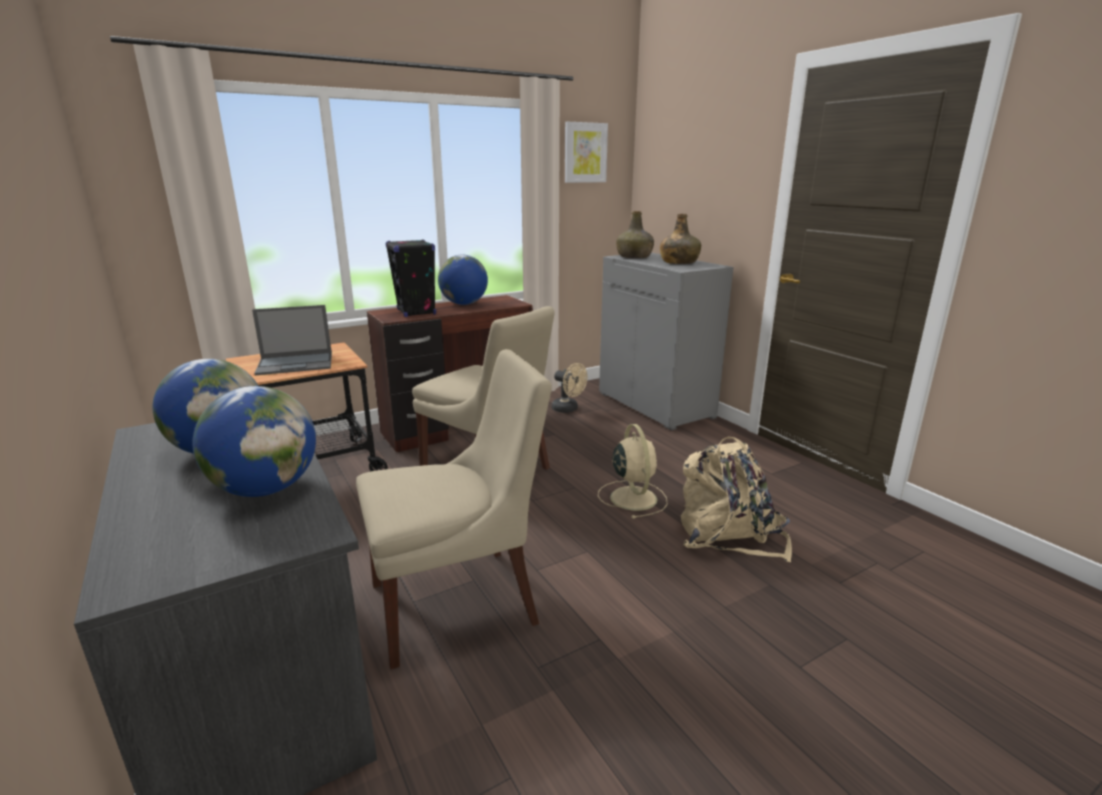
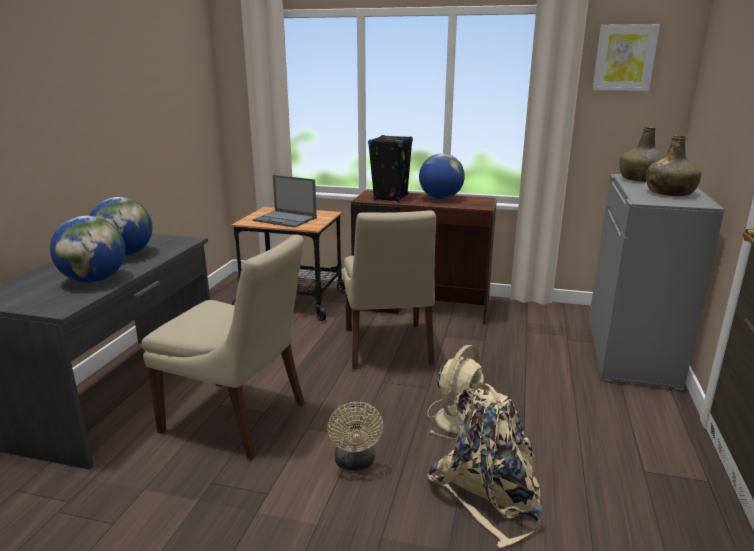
camera: 45 degrees right, 0 degrees up
beige fan [552,363,587,413] -> beige fan moved to [327,399,383,471]

